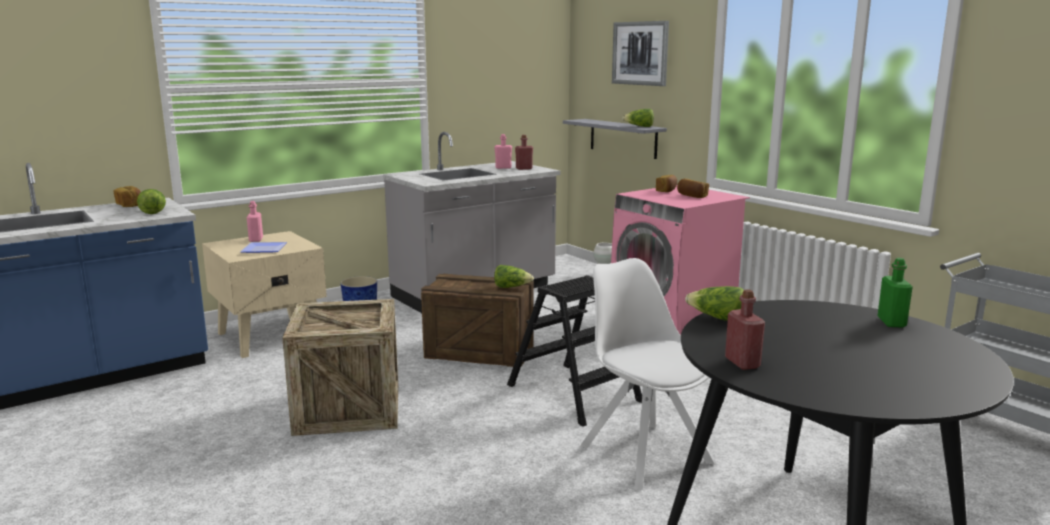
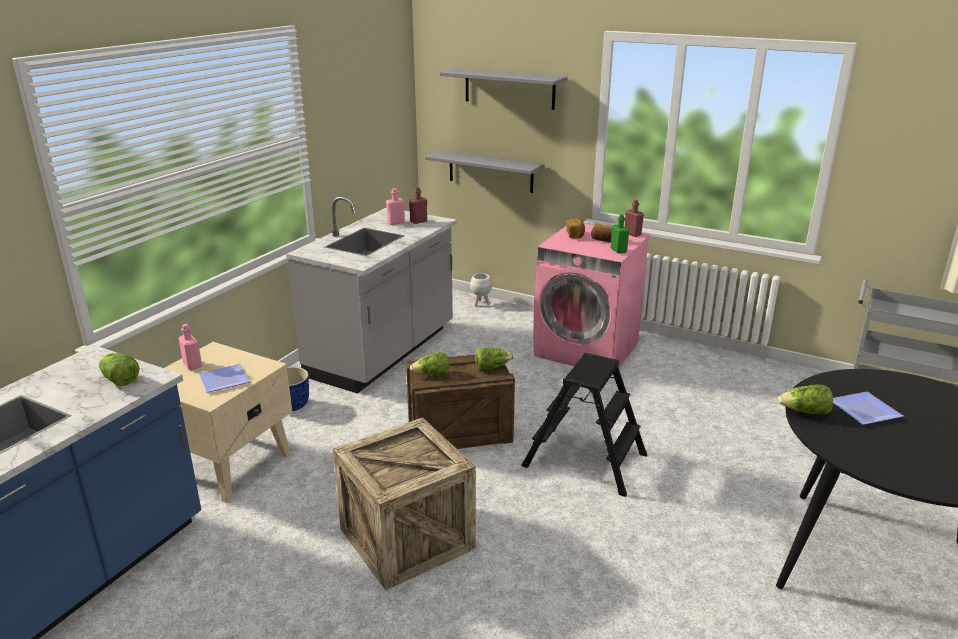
camera: 25 degrees left, 10 degrees up
bread [113,186,141,207] -> none
white chair [580,258,715,490] -> none
picture [612,21,669,86] -> grey shelf [440,68,568,110]
lettuce [622,109,654,127] -> lettuce moved to [410,352,450,375]
red bottle [725,289,765,370] -> red bottle moved to [625,200,644,237]
green bottle [877,258,913,328] -> green bottle moved to [610,214,629,254]
none -> plate [833,392,904,425]

